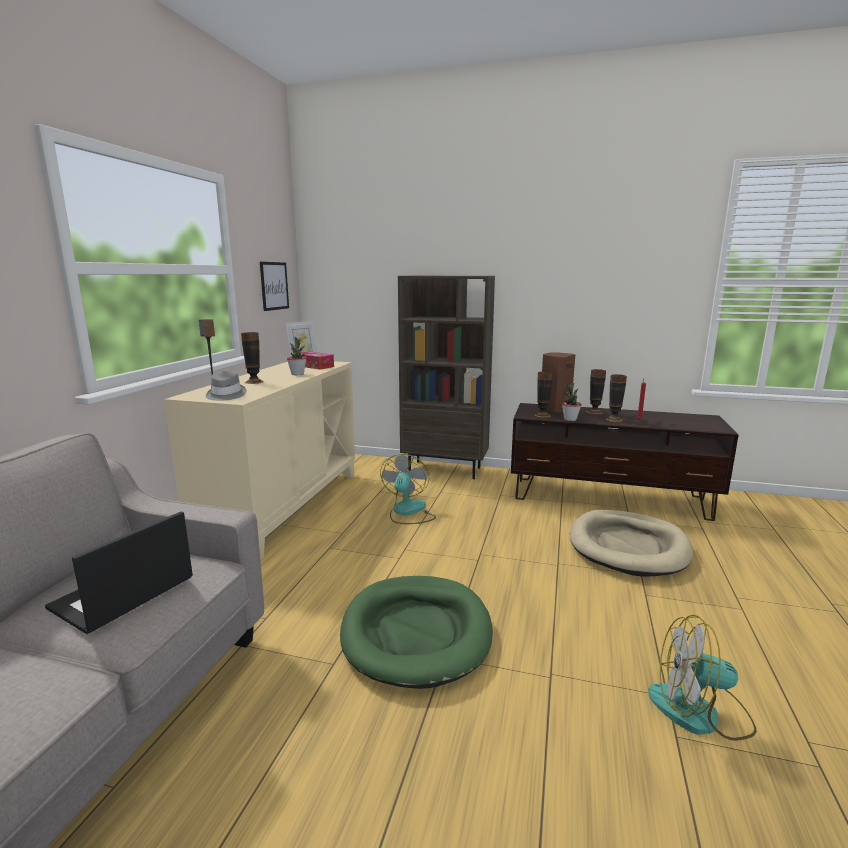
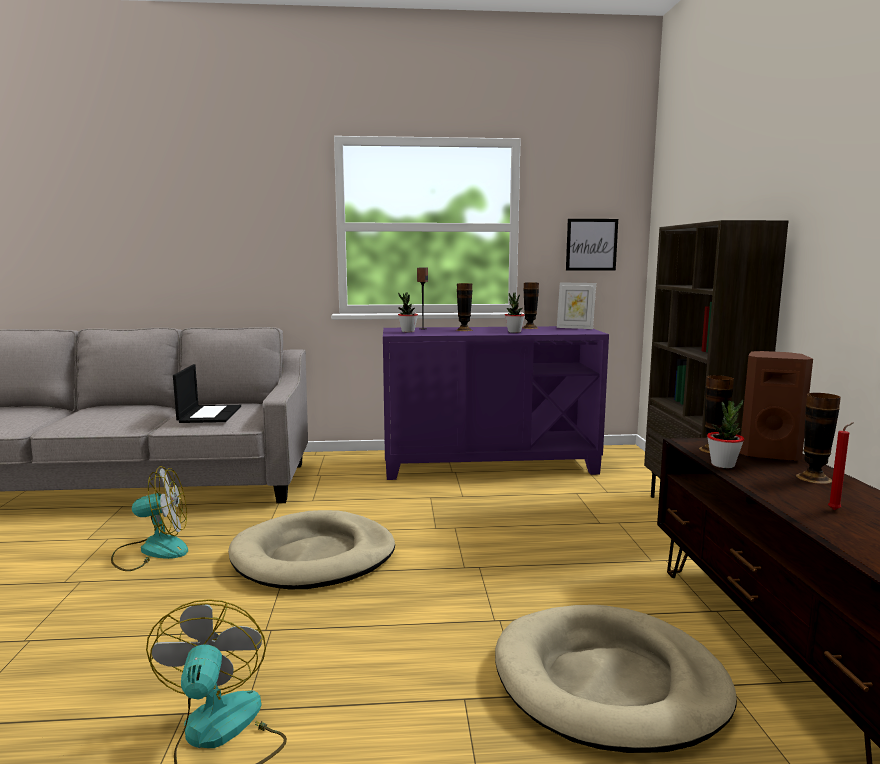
camera: 70 degrees right, 5 degrees down
laptop [45,511,193,634] -> laptop turned 75 degrees clockwise [173,364,241,423]
beige cabinet [164,361,355,560] -> purple cabinet [383,326,609,480]
grey hat [206,371,246,401] -> potted plant [398,292,418,332]
tissue box [301,351,334,370] -> none
green dog bed [340,576,493,689] -> beige dog bed [228,510,395,589]
fan [380,454,436,524] -> fan moved to [111,466,188,571]
vase [606,374,627,422] -> vase moved to [522,282,539,329]

